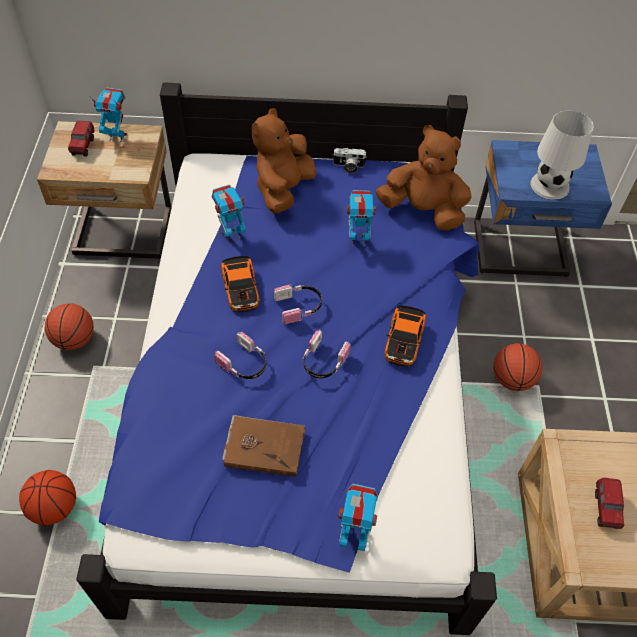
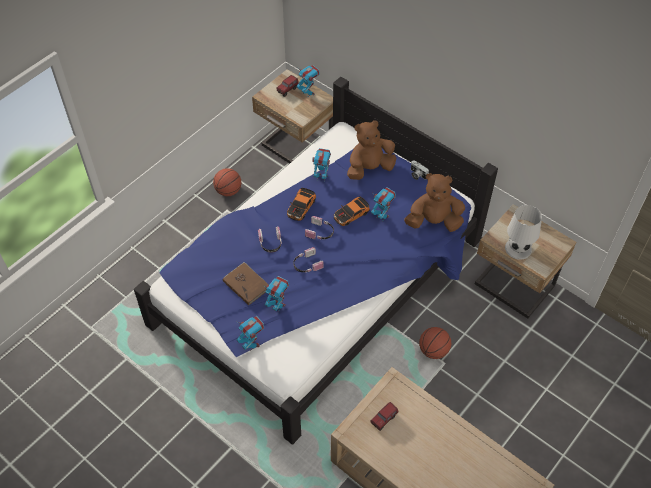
camera: 40 degrees right, 0 degrees up
basketball [19,470,76,526] -> none
brown plush toy [376,125,472,231] -> brown plush toy turned 60 degrees counterclockwise [404,173,465,232]
toy car [384,306,426,366] -> toy car moved to [334,196,370,226]
blue nightstand [474,140,612,277] -> beige nightstand [475,204,576,318]
none -> toy robot [264,276,289,312]

